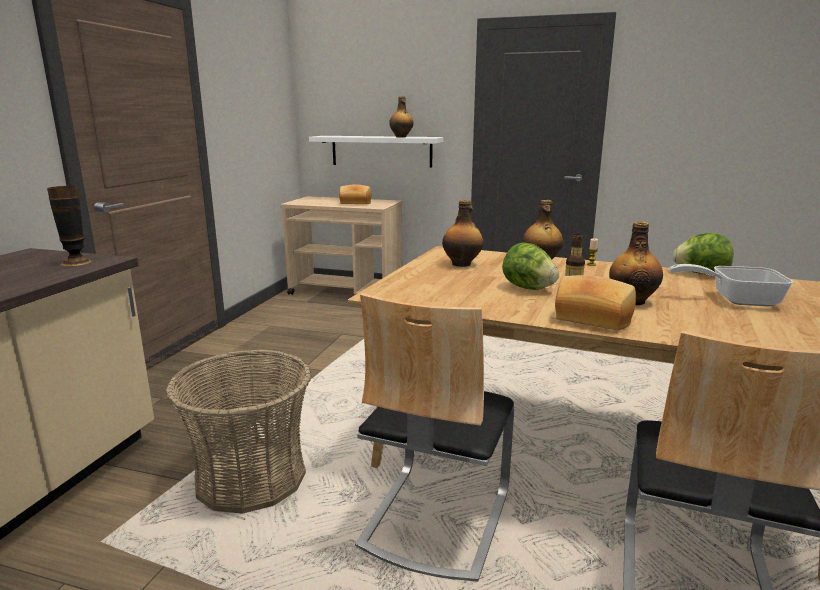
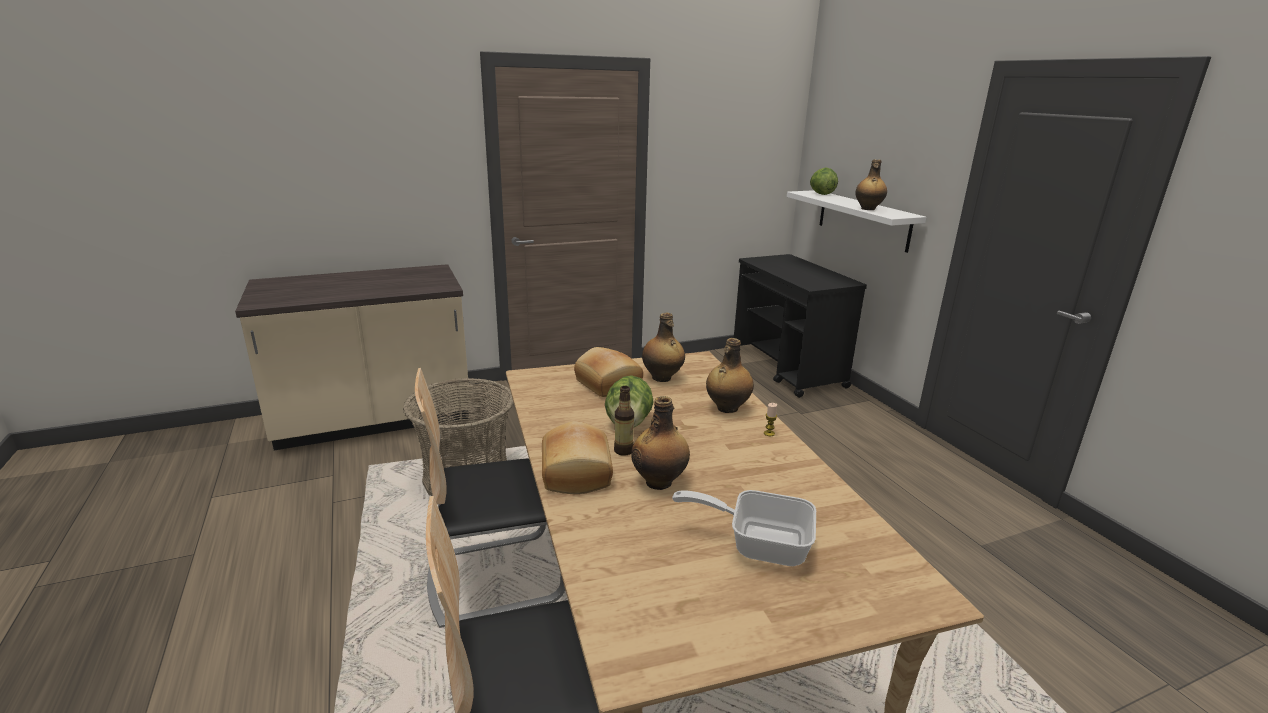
camera: 50 degrees right, 5 degrees up
vase [47,186,93,267] -> none
beige cart [281,196,403,296] -> black cart [734,254,867,398]
bread [339,184,371,204] -> bread moved to [574,347,643,397]
frying pan [670,264,793,306] -> frying pan turned 45 degrees counterclockwise [672,490,816,566]
lettuce [673,233,733,274] -> lettuce moved to [810,167,838,195]

